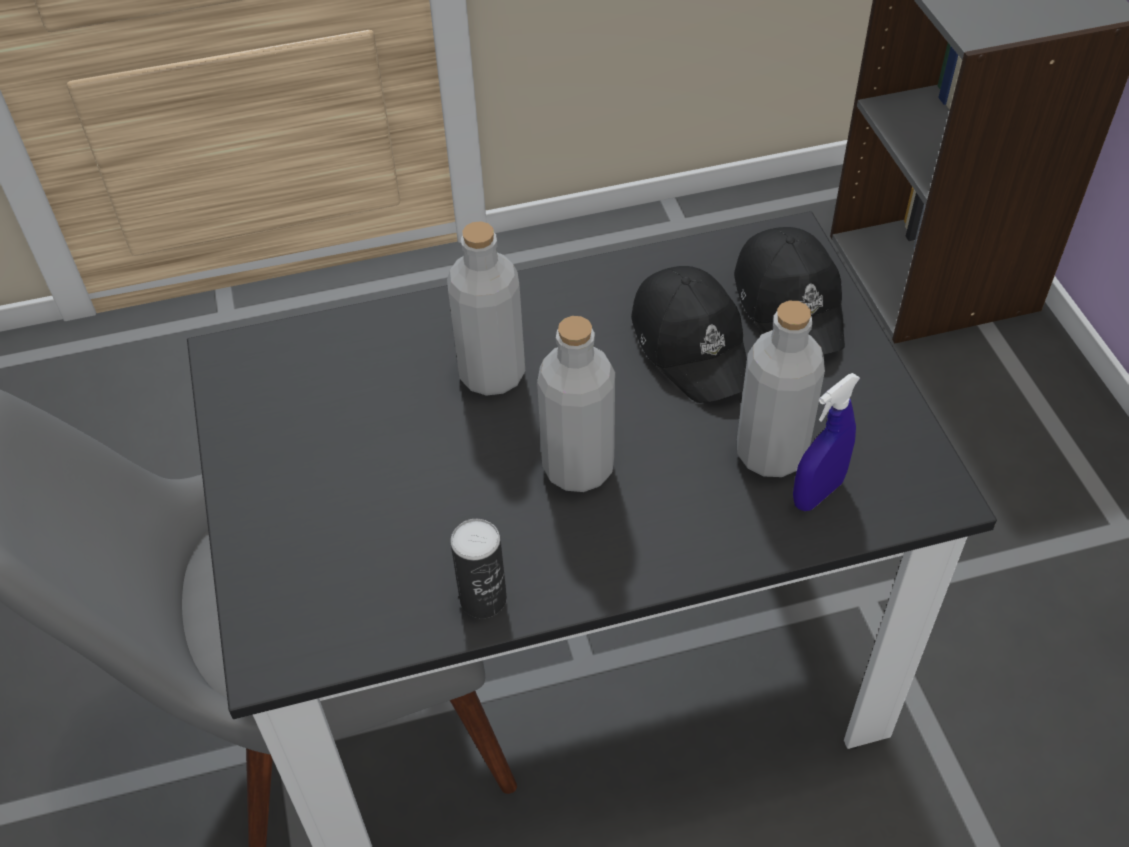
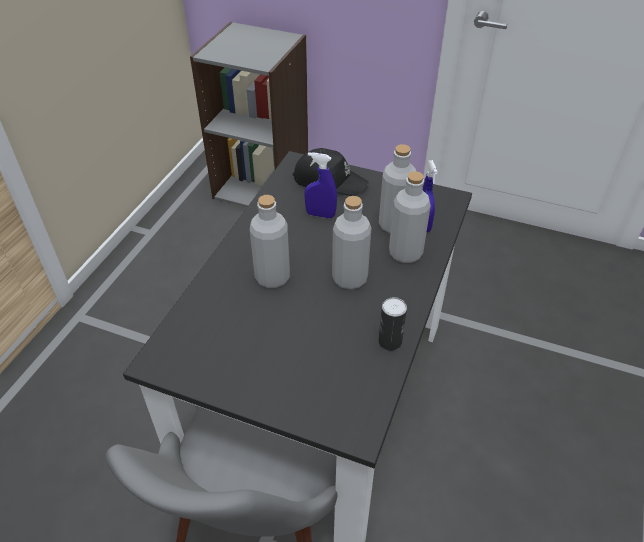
camera: 55 degrees left, 5 degrees down
black cap [631,266,747,403] -> blue spray bottle [304,152,337,218]
none -> grey bottle [389,171,431,263]

